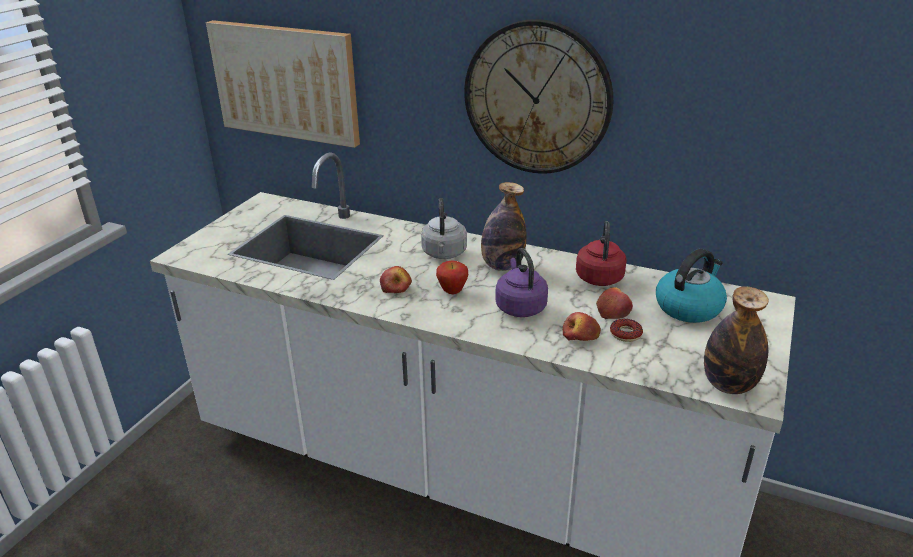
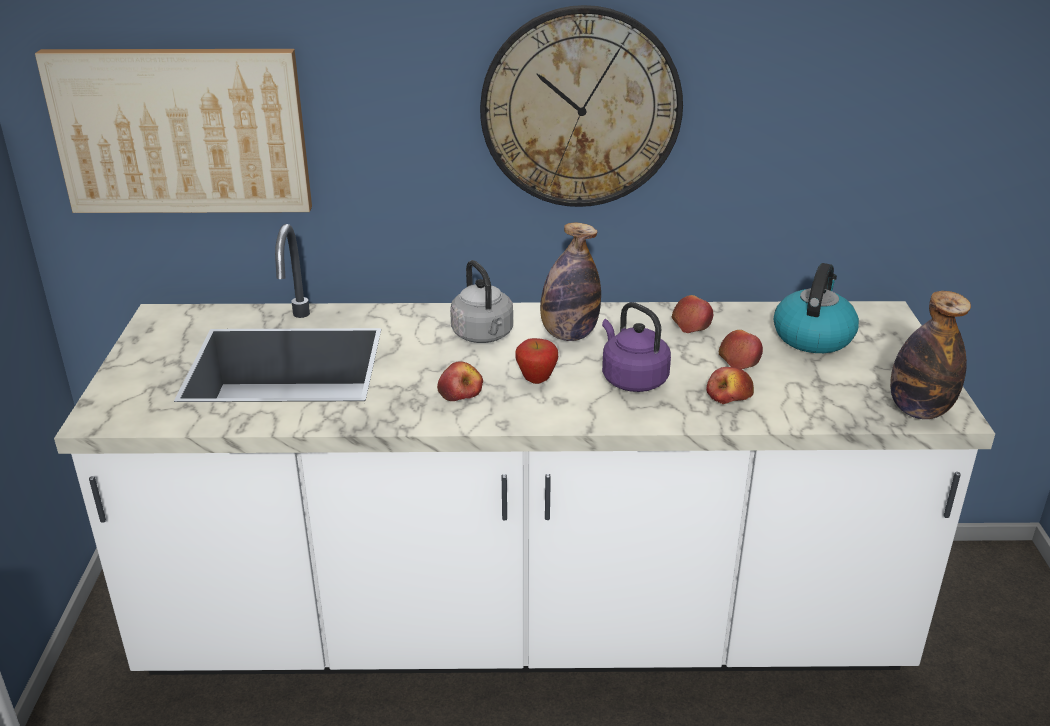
camera: 25 degrees left, 0 degrees up
red kettle [576,221,627,286] -> apple [672,295,713,333]
donut [610,319,643,342] -> none

